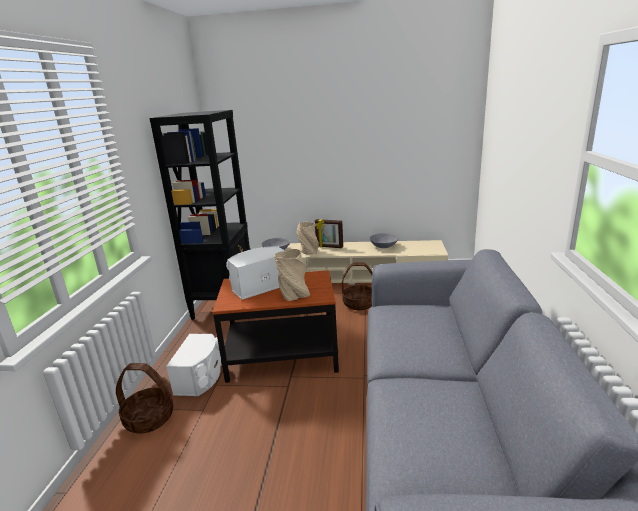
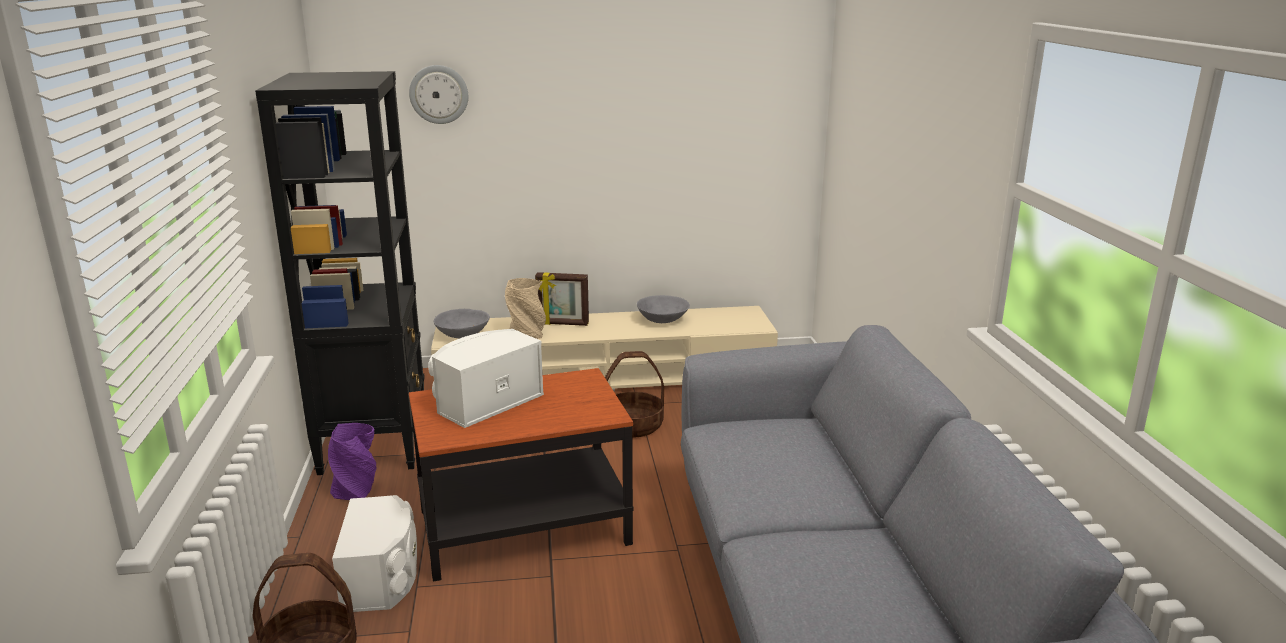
camera: 15 degrees left, 0 degrees up
beige vase [274,249,310,301] -> none
none -> purple vase [328,423,377,500]
none -> wall clock [409,65,468,124]

